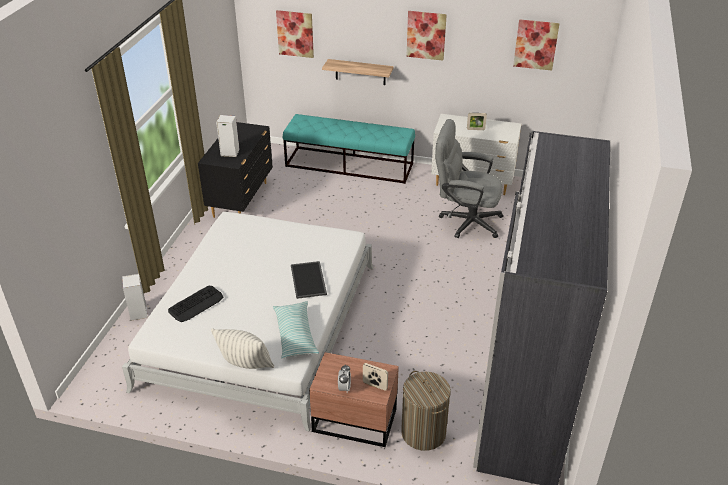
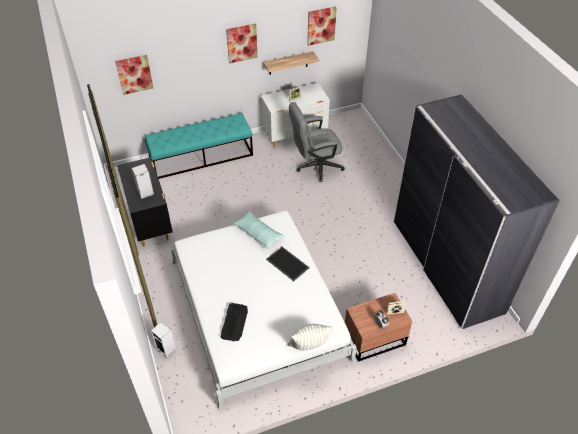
camera: 35 degrees left, 10 degrees up
pillow [273,301,319,359] -> pillow moved to [232,210,284,249]
shelf [322,59,394,85] -> shelf moved to [263,51,319,75]
laundry basket [401,371,451,451] -> none

